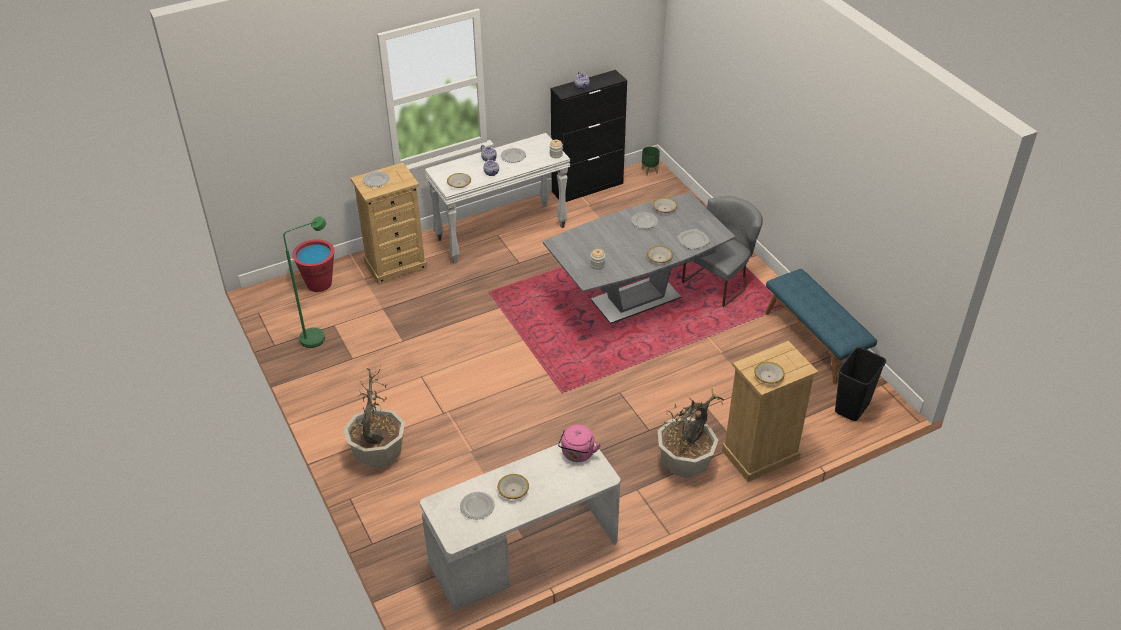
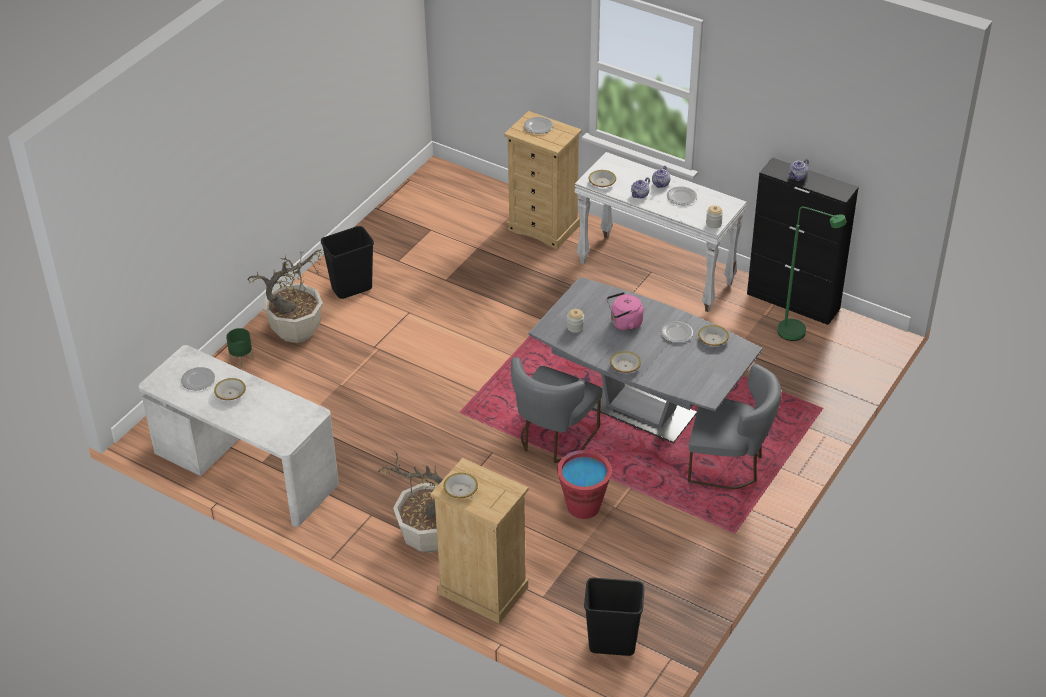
camera: 60 degrees right, 0 degrees up
green floor lamp [283,216,326,348] -> green floor lamp moved to [777,207,847,341]
red bucket [292,239,334,292] -> red bucket moved to [557,450,612,519]
pink kettle [558,425,601,462] -> pink kettle moved to [607,292,644,331]
green planter [642,146,660,176] -> green planter moved to [226,328,254,367]
plate [677,229,710,249] -> none
blue bench [765,269,877,385] -> none
none -> black trash can [321,226,374,299]
none -> grey chair [511,357,603,463]

